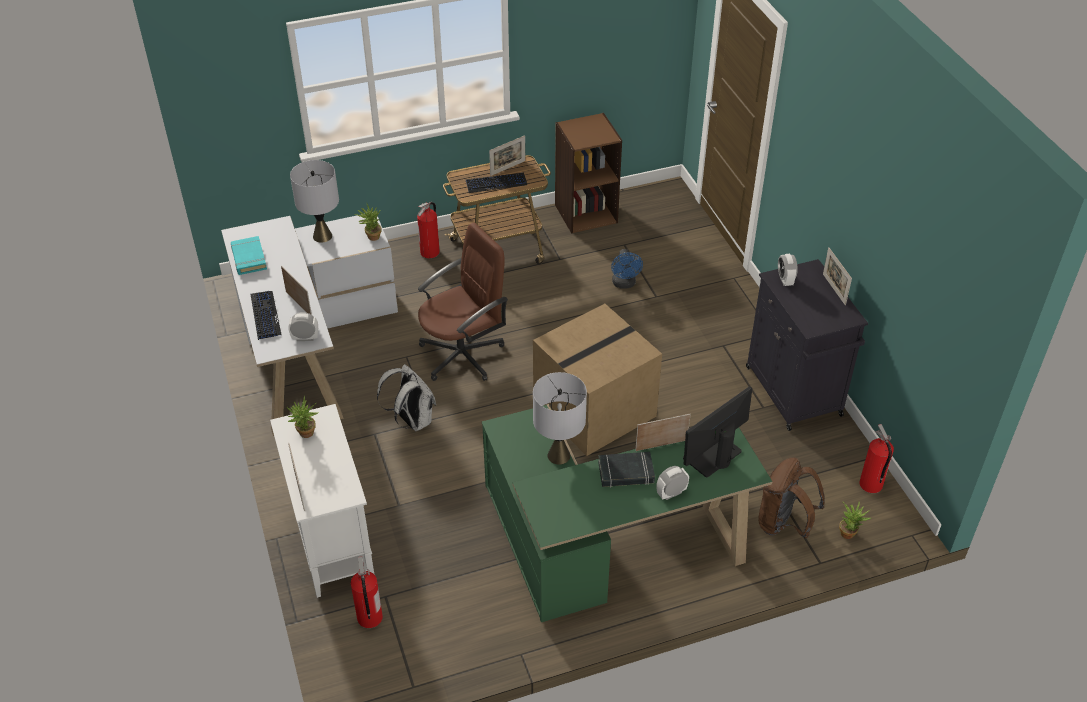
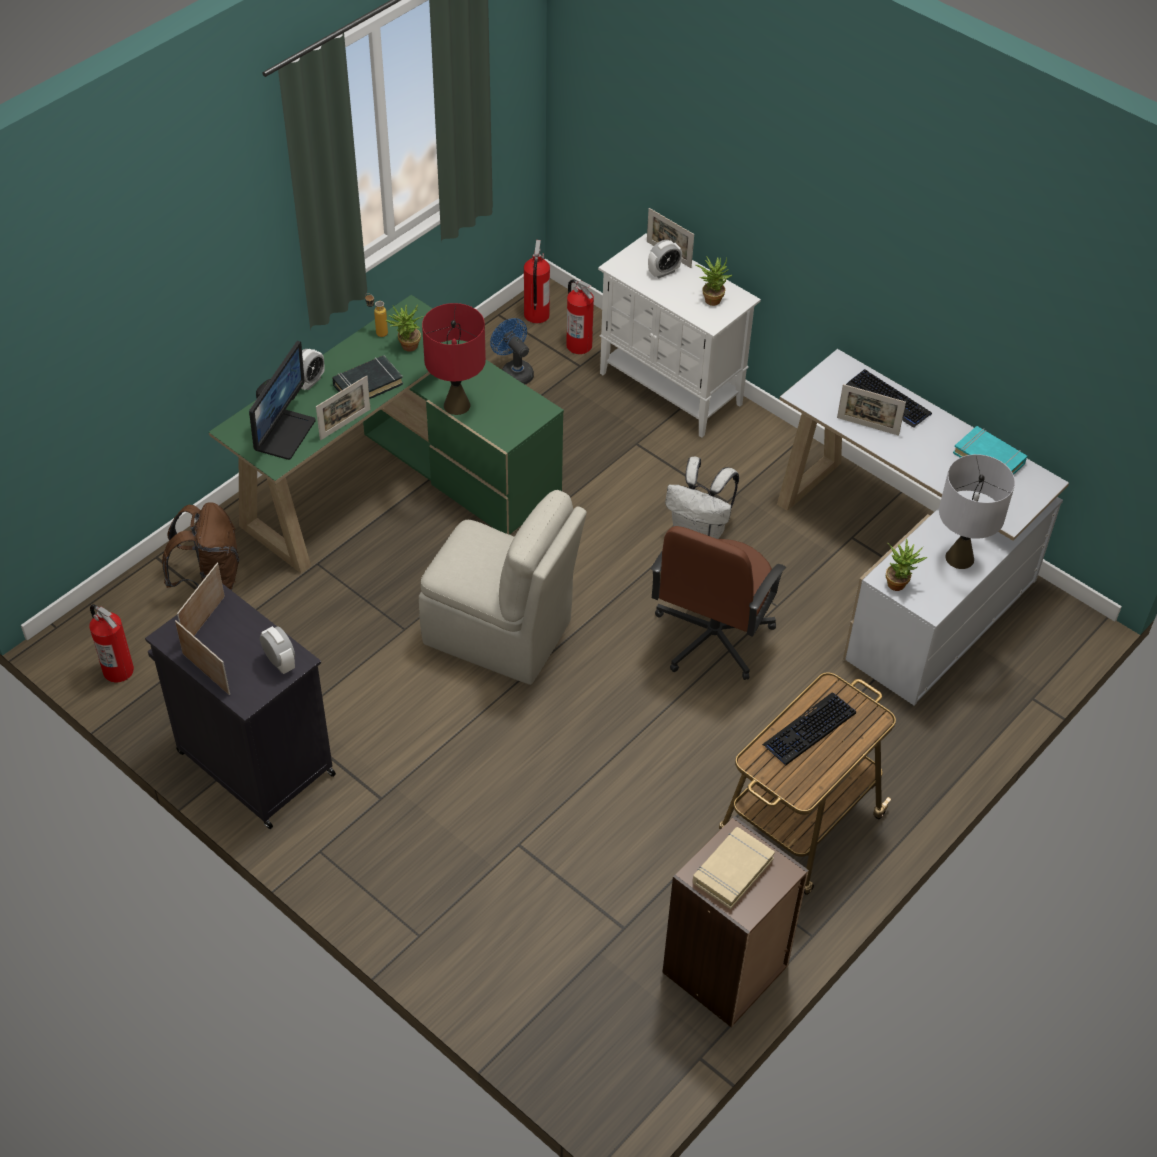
camera: 150 degrees right, 5 degrees up
alarm clock [288,312,318,341] -> alarm clock moved to [648,240,682,279]
fire extinguisher [417,202,440,258] -> fire extinguisher moved to [524,240,550,323]
picture frame [489,135,525,176] -> picture frame moved to [177,563,225,636]
cardboard box [533,304,662,456] -> beige chair [419,490,587,685]
grey table lamp [533,372,587,465] -> red table lamp [422,303,486,415]
blue fan [611,249,643,289] -> blue fan moved to [490,318,534,384]
potted plant [839,502,871,539] -> potted plant moved to [385,305,423,352]
none -> bottle [365,293,388,337]
none -> beige book [693,827,775,909]

